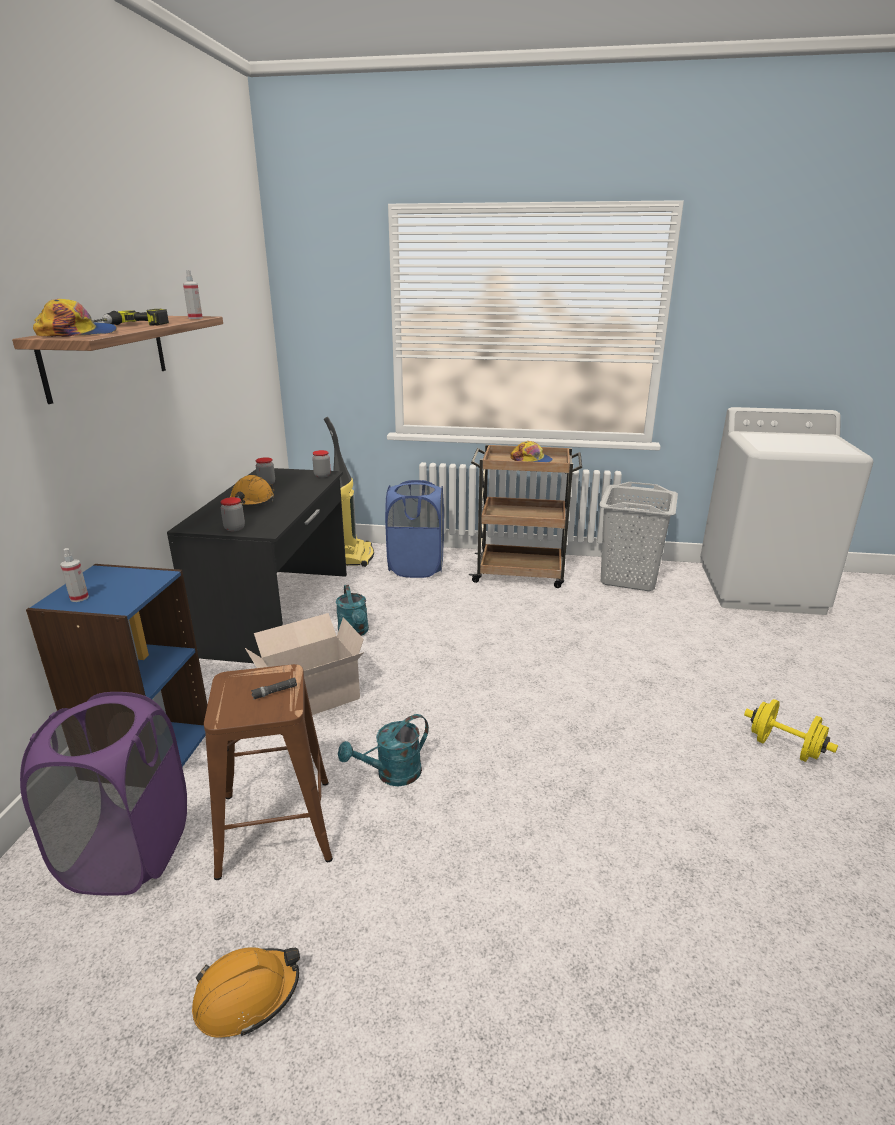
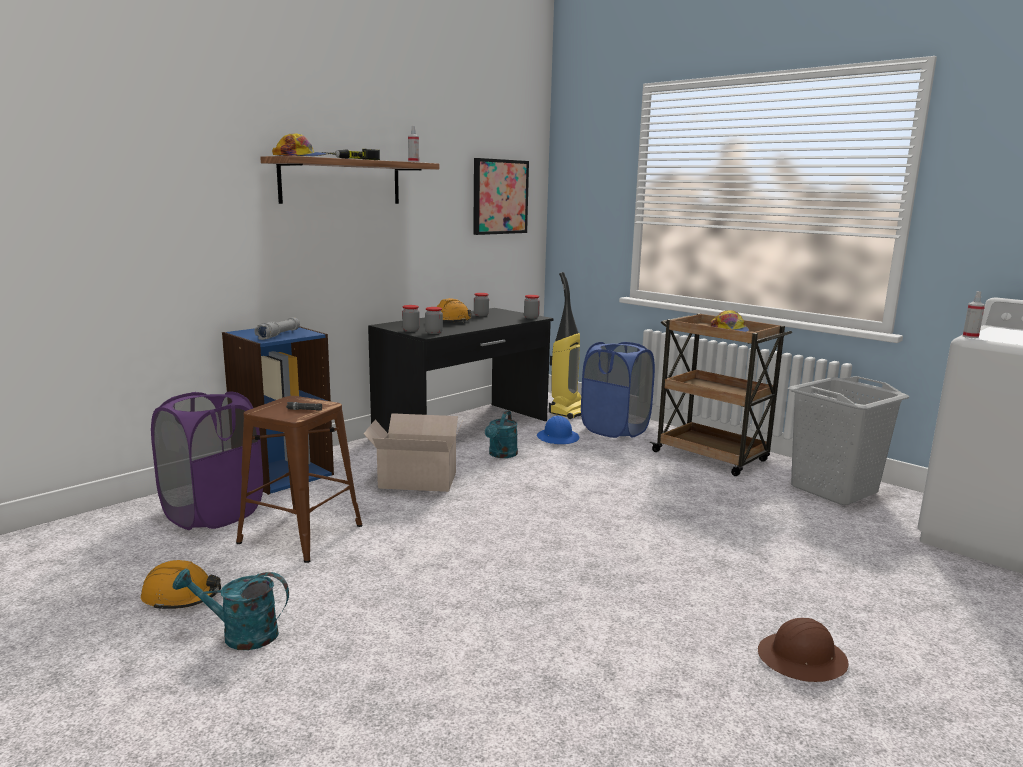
camera: 35 degrees right, 10 degrees down
spray bottle [60,548,89,602] -> spray bottle moved to [963,291,985,338]
turquoise watering can [338,714,429,786] -> turquoise watering can moved to [173,569,289,650]
yellow dumbbell [744,699,838,762] -> brown hard hat [758,618,848,682]
none -> grey flashlight [254,317,300,340]
none -> jar [425,307,443,334]
none -> picture [473,158,529,235]
none -> blue hard hat [537,416,579,444]

